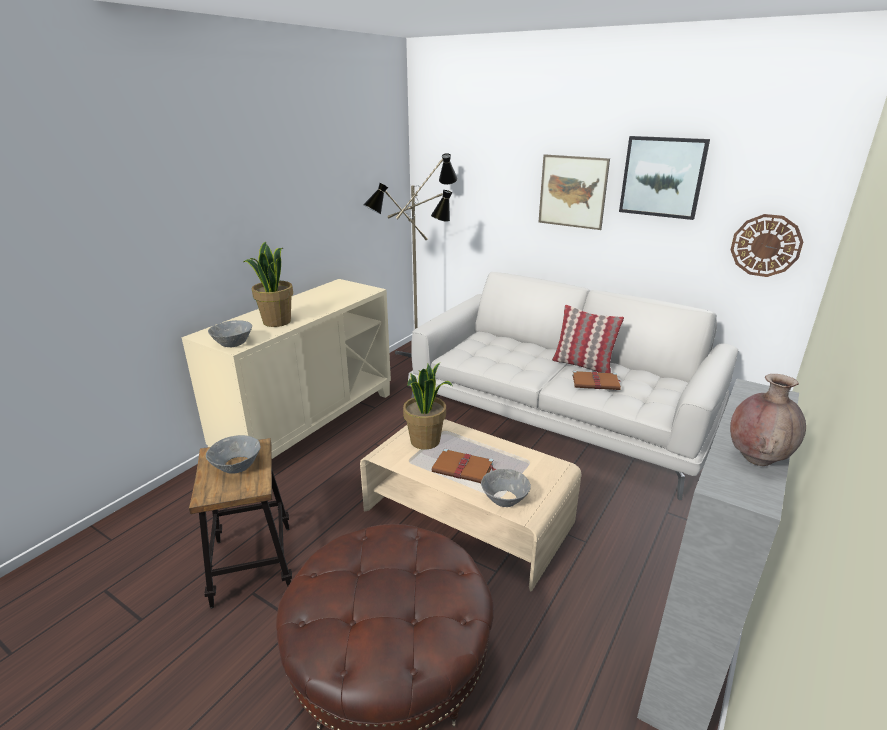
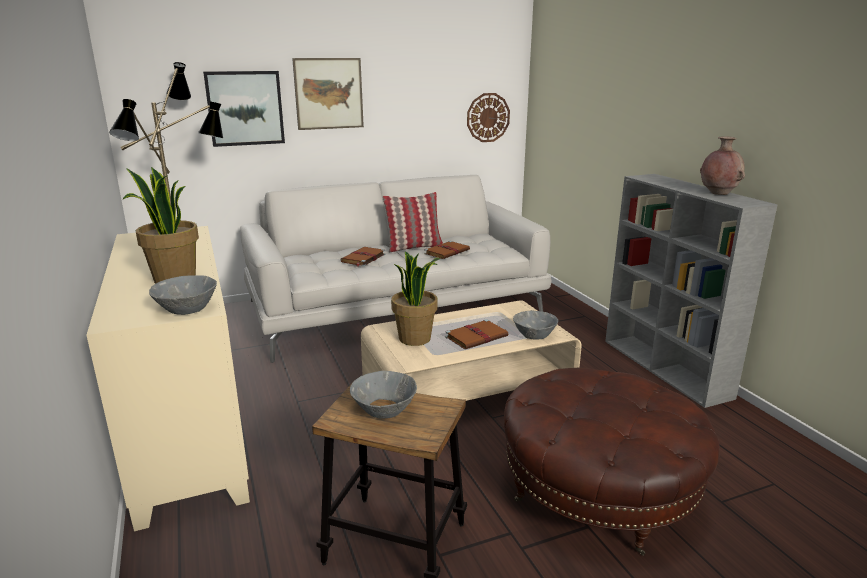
camera: 55 degrees left, 5 degrees down
picture [619,136,710,220] -> picture moved to [203,71,285,147]
none -> brown book [340,247,386,267]

